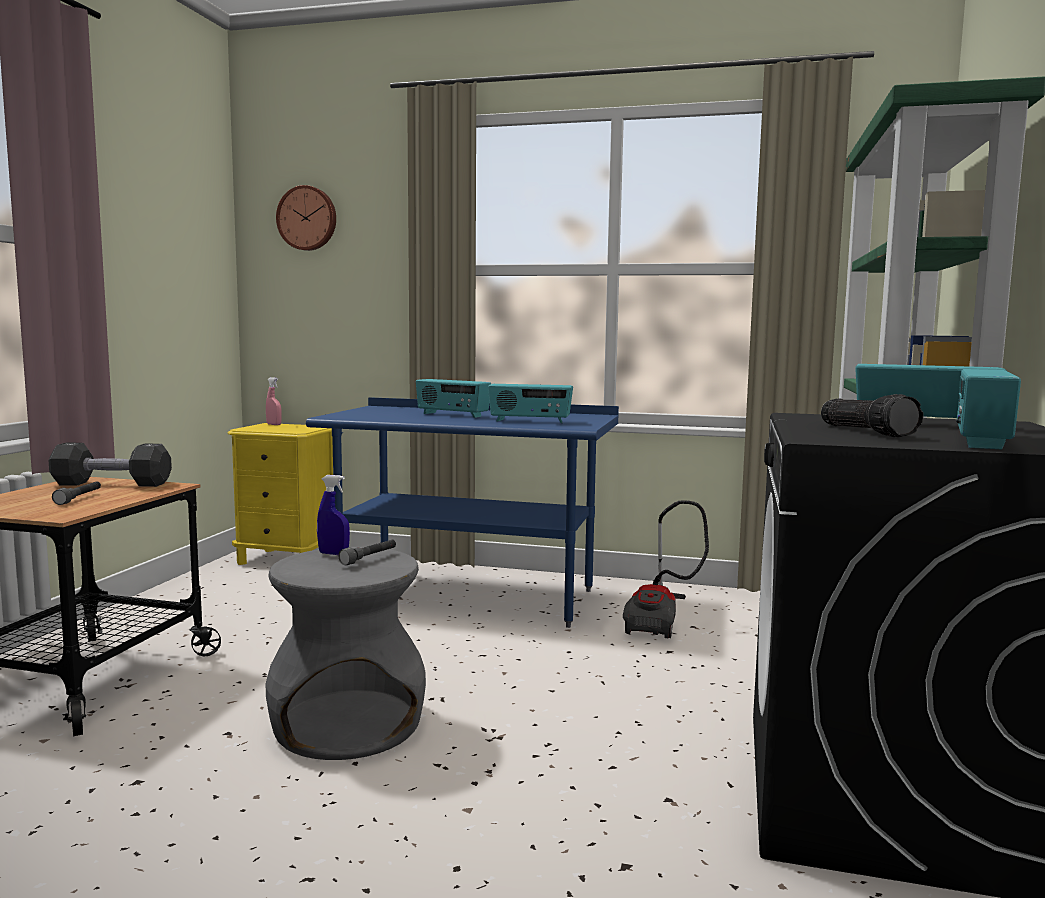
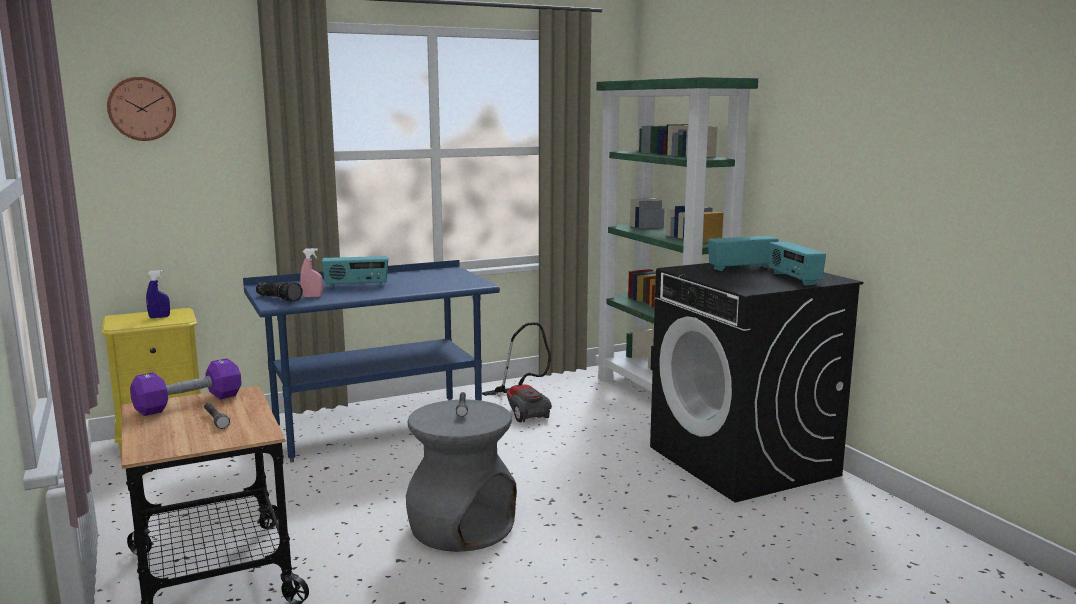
camera: 40 degrees left, 5 degrees up
black dumbbell [48,443,172,487] -> purple dumbbell [130,358,242,416]
pink spray bottle [266,377,282,425] -> pink spray bottle moved to [300,248,323,297]
blue spray bottle [317,475,350,555] -> blue spray bottle moved to [146,270,170,318]
radio [488,384,573,423] -> none
flashlight [821,394,924,437] -> flashlight moved to [256,282,303,302]

